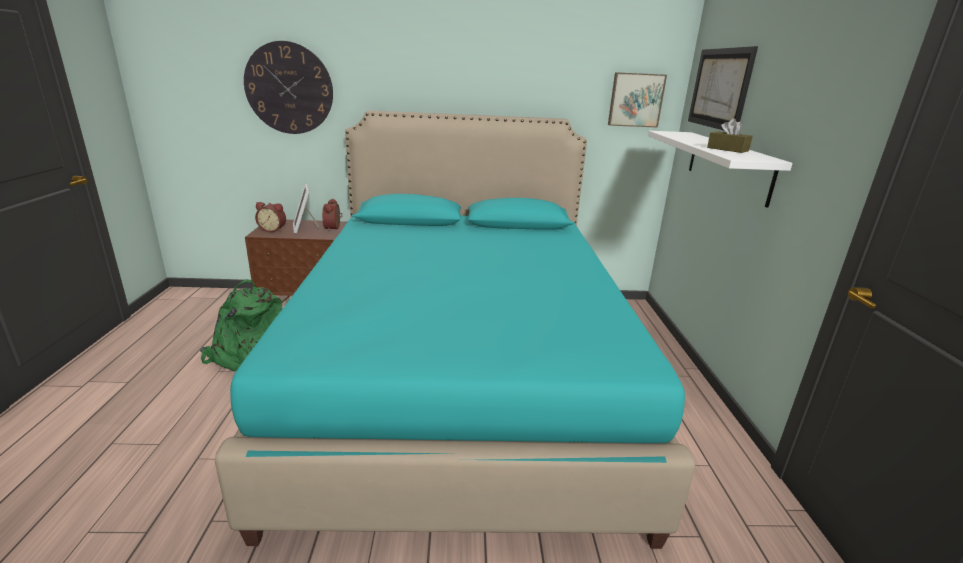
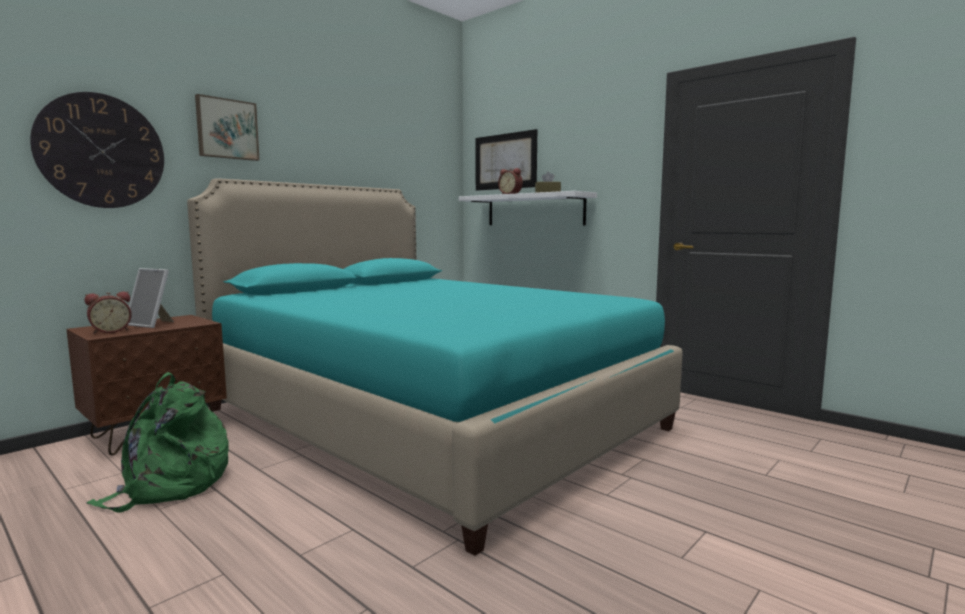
camera: 45 degrees left, 15 degrees down
alarm clock [322,199,342,232] -> alarm clock moved to [498,168,523,194]
picture [608,72,667,128] -> picture moved to [195,94,259,161]

